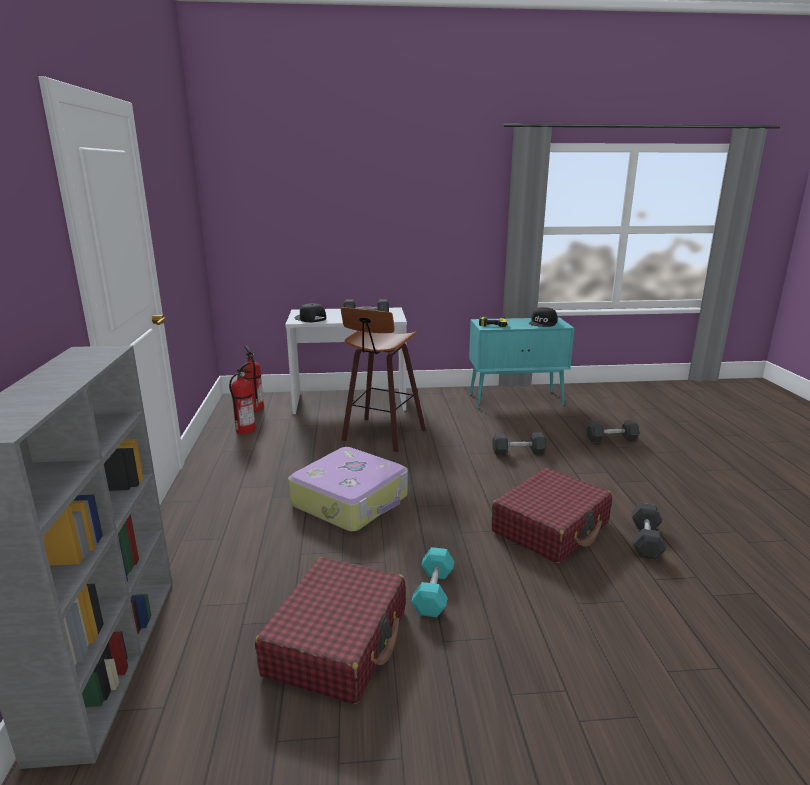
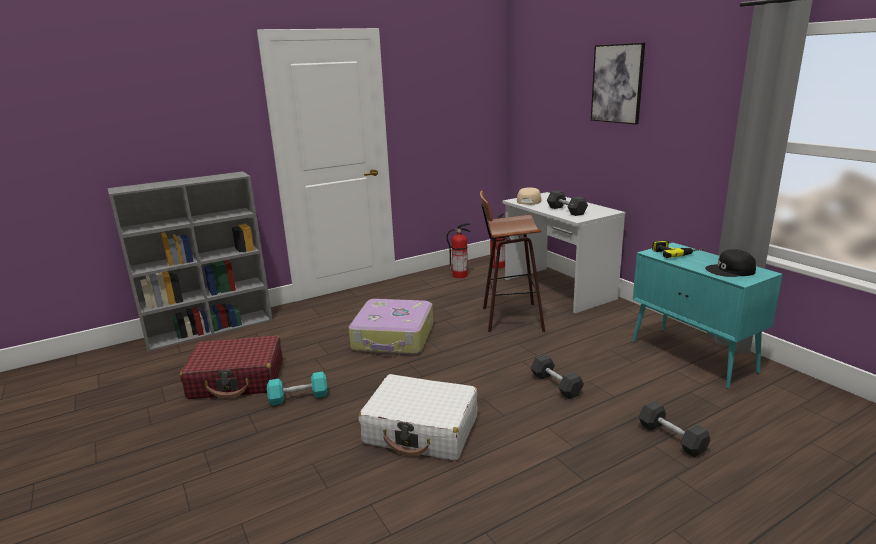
camera: 65 degrees right, 0 degrees up
black cap [295,303,326,322] -> beige cap [517,188,543,205]
red suitcase [491,468,612,563] -> white suitcase [359,374,478,461]
grey dumbbell [631,503,666,560] -> none
none -> picture [591,43,645,125]

